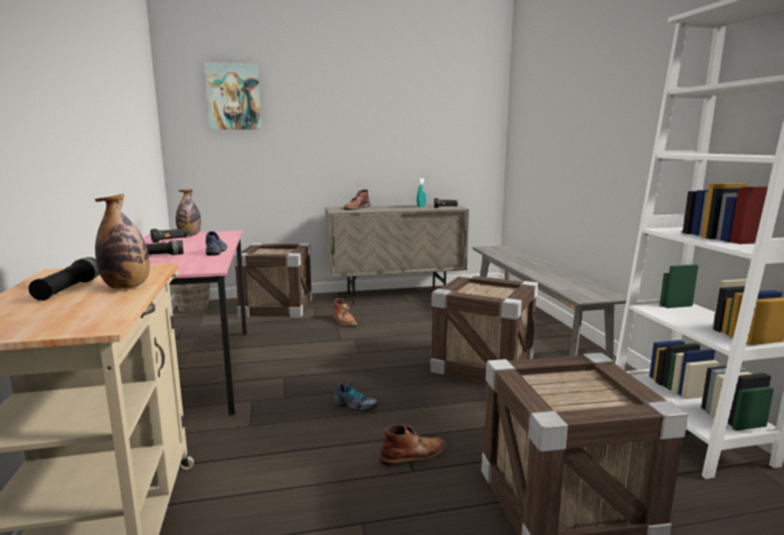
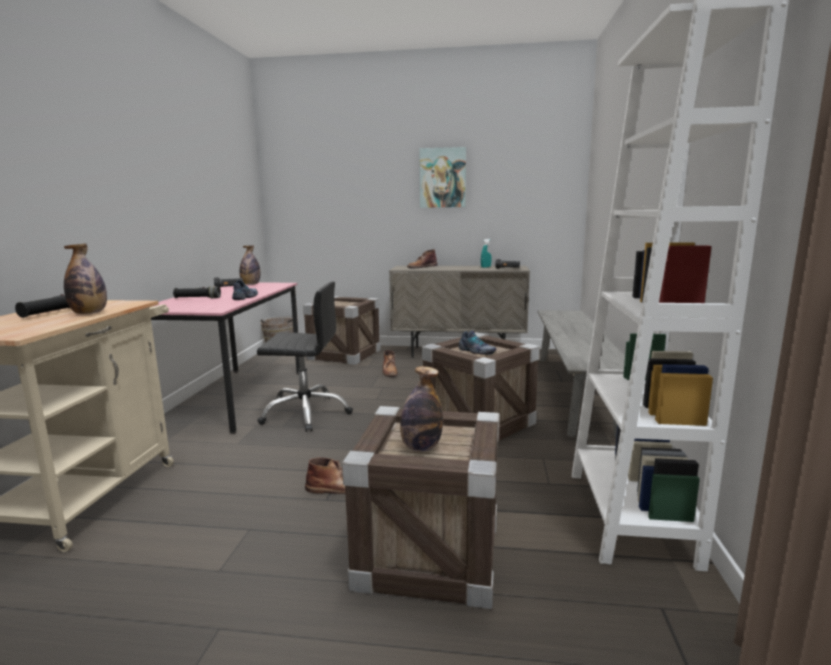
camera: 20 degrees right, 0 degrees up
picture [204,62,262,130] -> picture moved to [419,147,466,208]
shoe [333,382,379,411] -> shoe moved to [458,331,497,355]
none -> black office chair [257,281,353,432]
none -> bottle [400,366,443,452]

